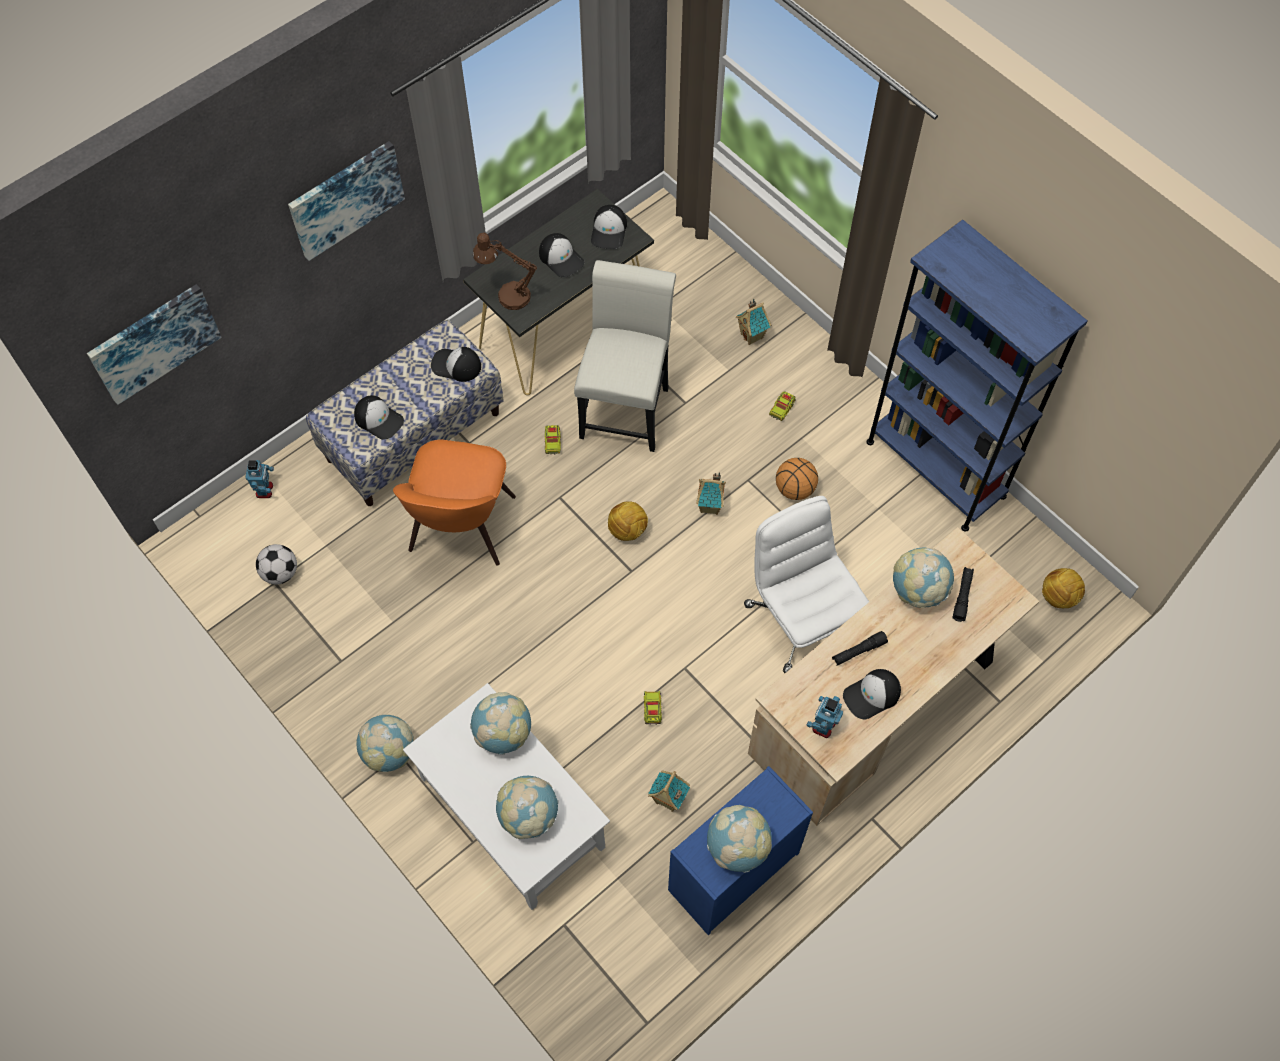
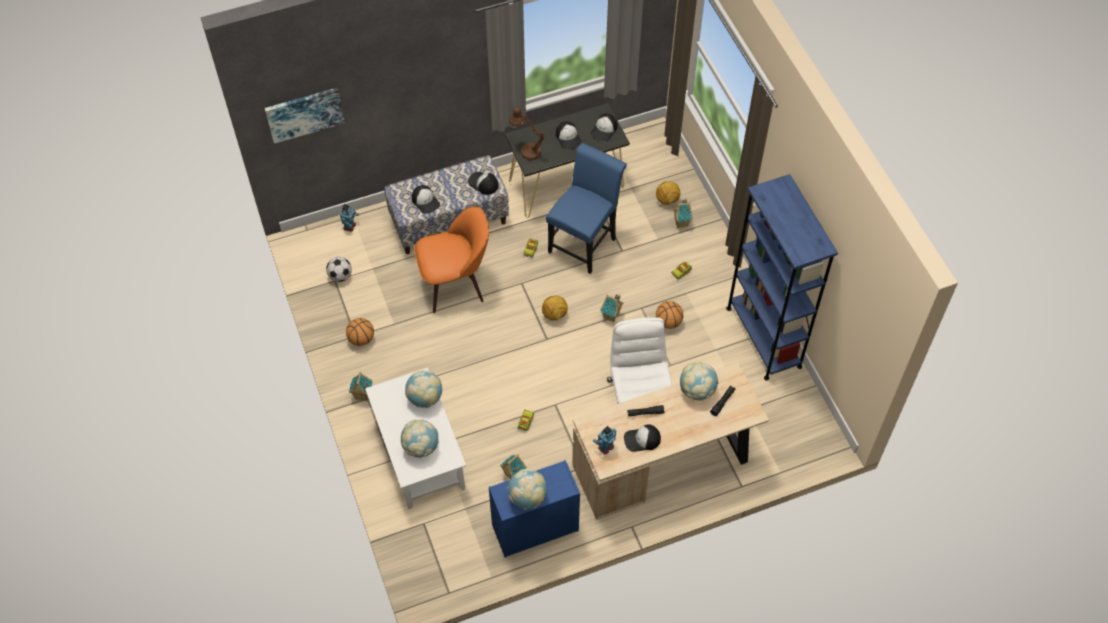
camera: 20 degrees right, 5 degrees down
picture [288,141,405,261] -> none
globe [356,715,414,772] -> toy house [349,372,373,402]
orange chair [393,440,516,565] -> orange chair turned 135 degrees counterclockwise [414,207,489,313]
white chair [574,260,676,452] -> blue chair [546,143,627,274]
football [1042,568,1085,608] -> football moved to [656,181,681,205]
none -> basketball [346,318,374,346]

